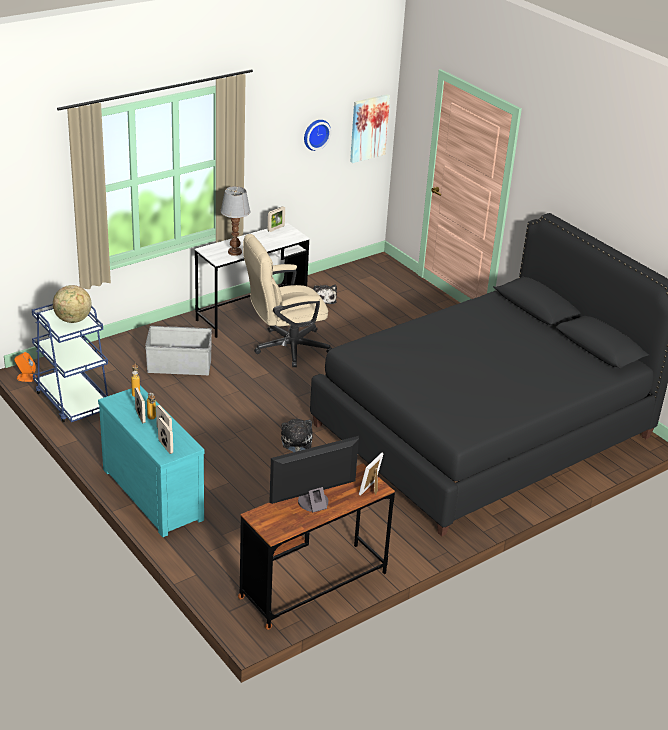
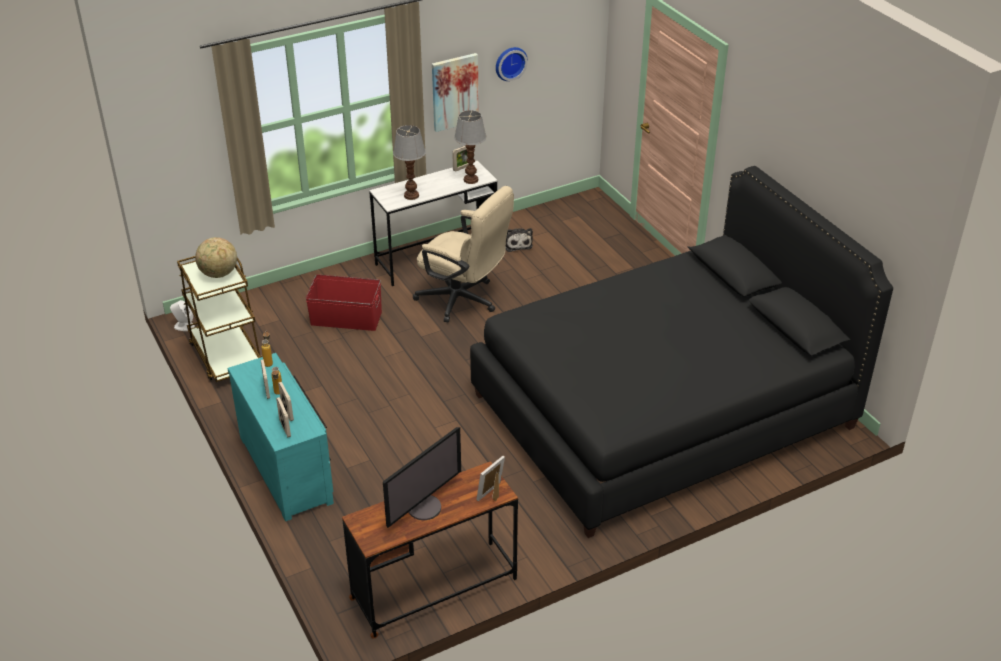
camera: 10 degrees right, 5 degrees up
orange speaker [14,352,36,382] -> white speaker [170,300,195,331]
blue cart [32,304,108,422] -> brown cart [177,256,262,382]
grey storage box [145,326,212,375] -> red storage box [306,274,382,331]
beige office chair [243,234,332,367] -> beige office chair turned 135 degrees counterclockwise [413,186,514,323]
monitor [269,436,359,513] -> monitor turned 150 degrees clockwise [383,427,461,528]
plush toy [281,419,313,452] -> none
picture [350,94,390,163] -> picture moved to [432,53,479,132]
none -> table lamp [454,110,487,184]

